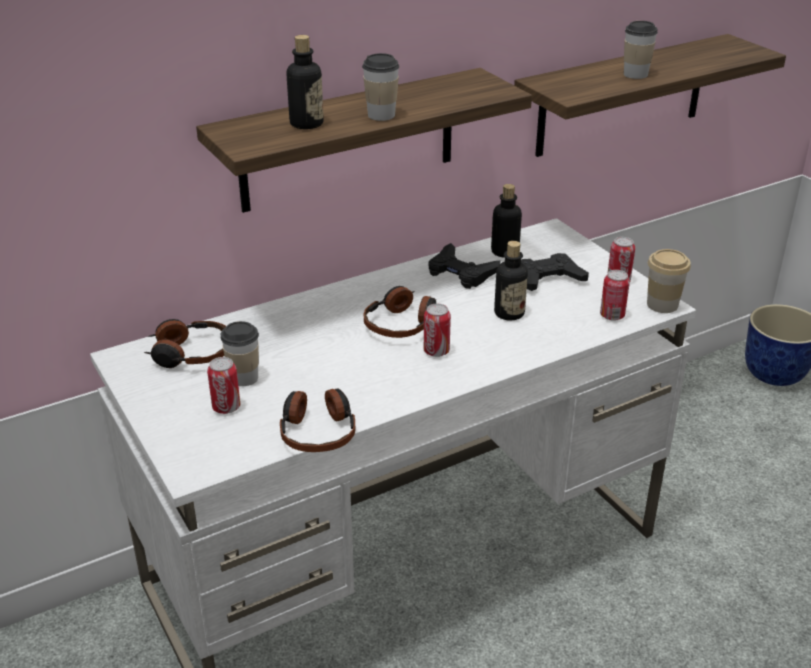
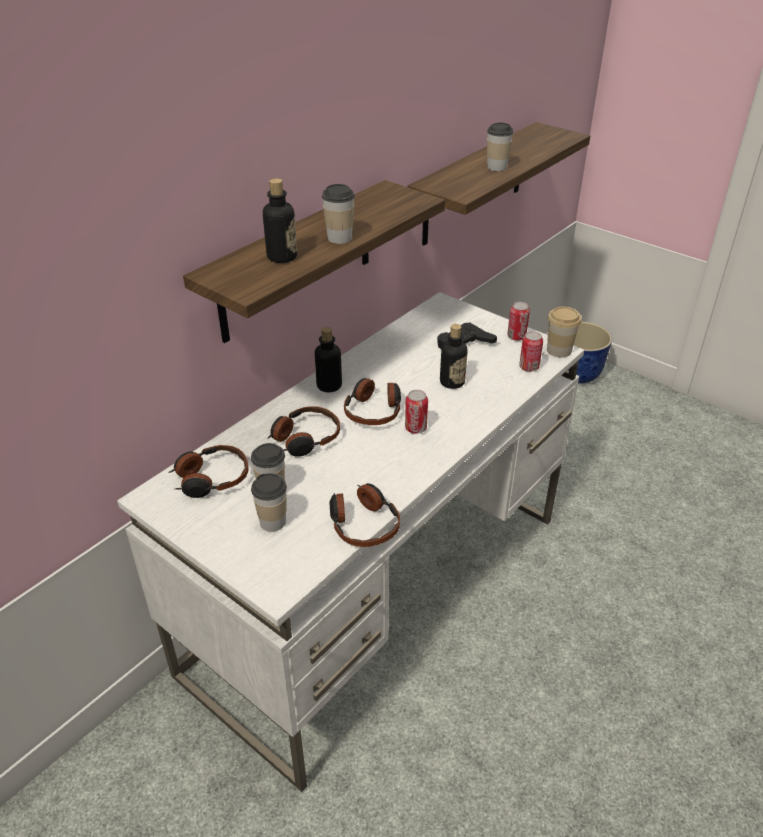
camera: 20 degrees left, 5 degrees up
can [207,357,240,414] -> cup [251,473,287,532]
black game controller [428,243,500,289] -> none
bottle [491,184,522,258] -> bottle moved to [315,327,342,392]
none -> headphones [267,406,340,457]

